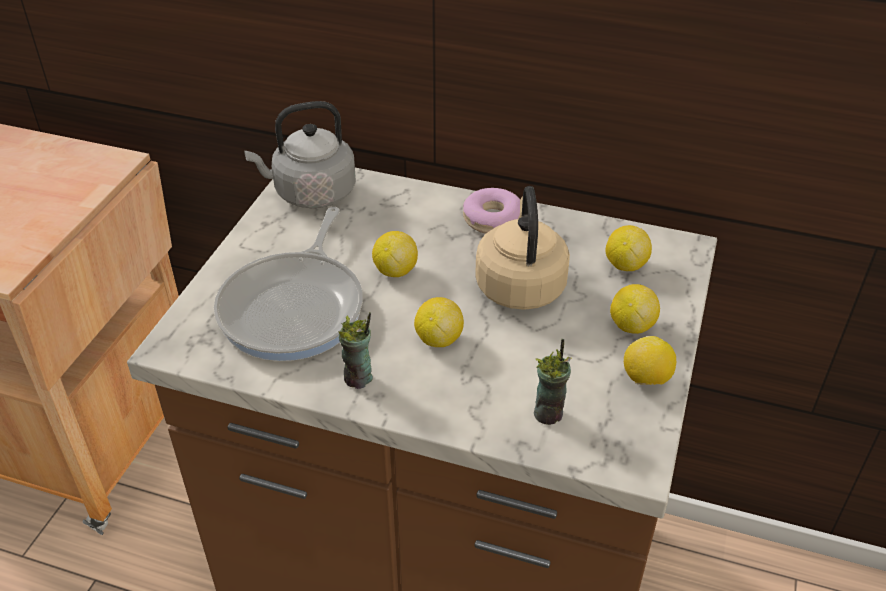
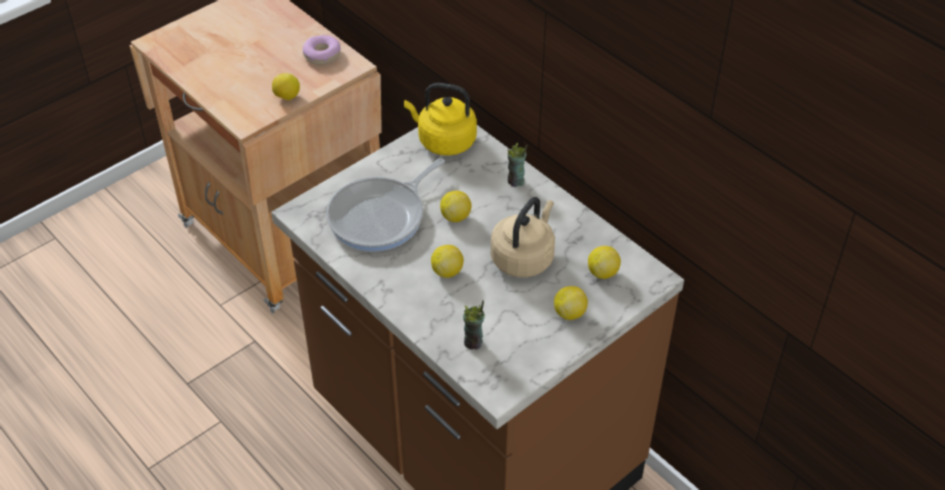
camera: 30 degrees right, 5 degrees up
grey kettle [244,101,356,208] -> yellow kettle [404,83,477,156]
cup [338,312,373,389] -> cup moved to [508,143,527,187]
donut [463,188,520,234] -> donut moved to [303,35,341,65]
lemon [624,336,676,385] -> lemon moved to [272,73,300,100]

